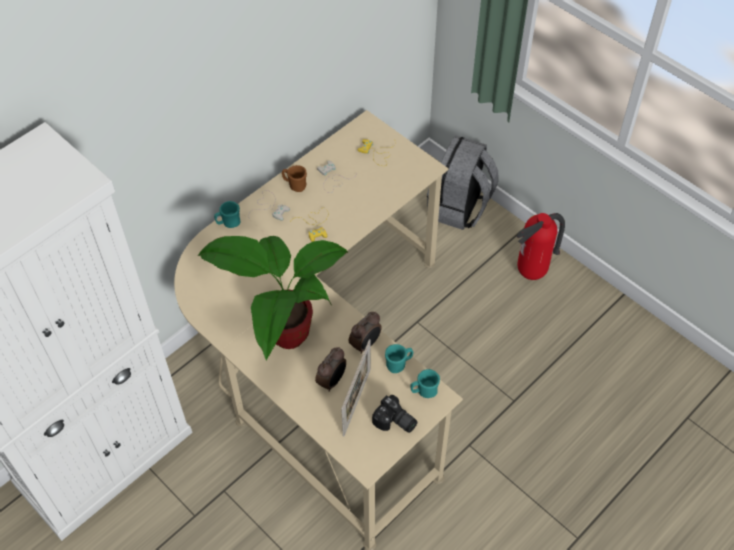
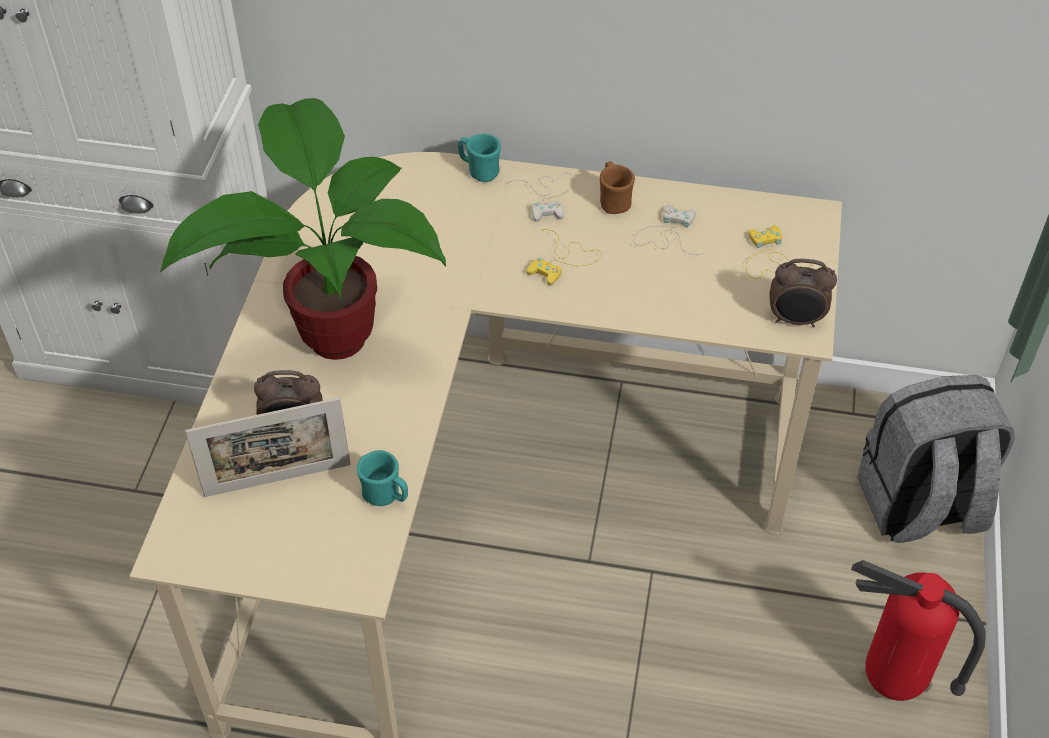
camera: 55 degrees right, 5 degrees down
alarm clock [349,312,382,354] -> alarm clock moved to [769,259,837,328]
camera [372,395,418,433] -> none
turquoise mug [410,369,440,398] -> none

